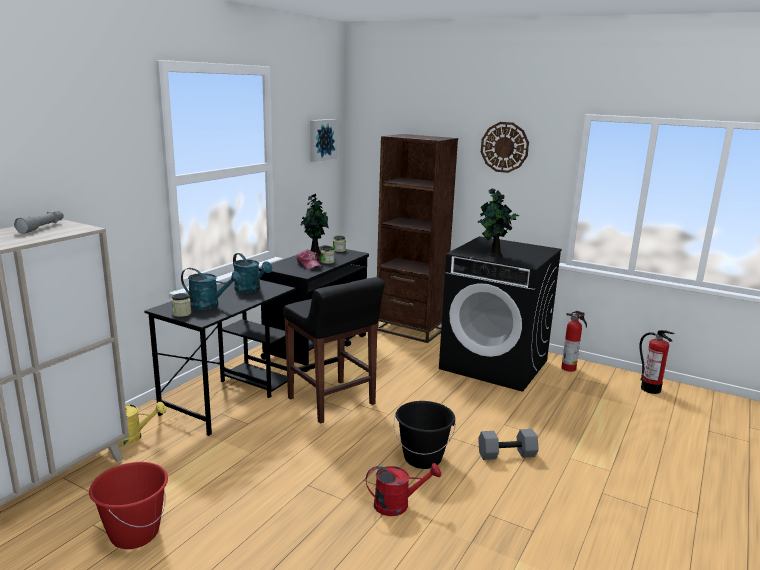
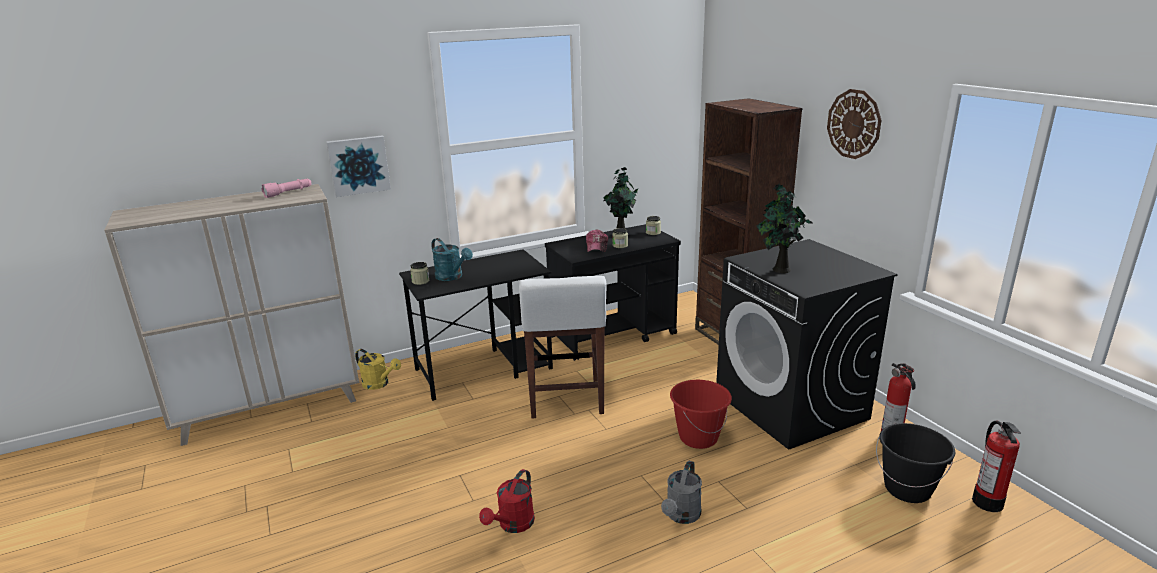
camera: 35 degrees right, 5 degrees up
grey flashlight [14,211,64,234] -> pink flashlight [261,179,312,198]
red bucket [89,462,168,549] -> red bucket moved to [670,380,732,449]
turquoise watering can [233,253,272,293] -> none
black stool [283,277,385,424] -> white stool [519,276,606,419]
picture [310,119,337,162] -> picture moved to [326,136,391,197]
red watering can [366,463,441,516] -> red watering can turned 90 degrees clockwise [479,469,535,533]
black bucket [394,401,456,469] -> black bucket moved to [876,423,956,503]
grey dumbbell [478,429,539,460] -> grey watering can [661,461,702,524]

